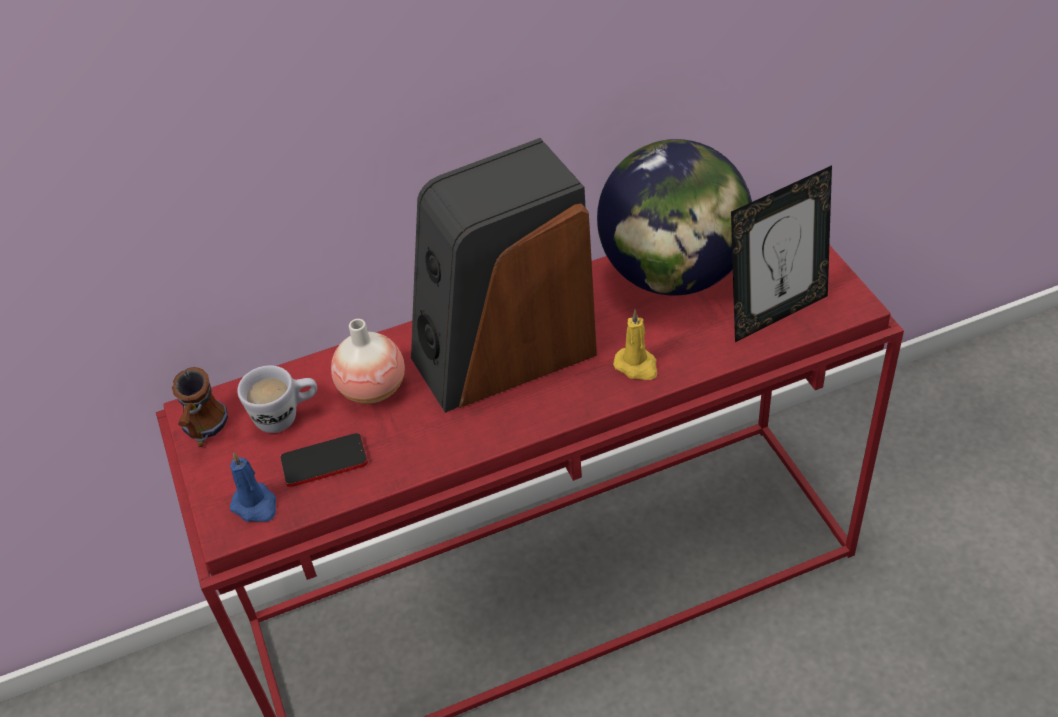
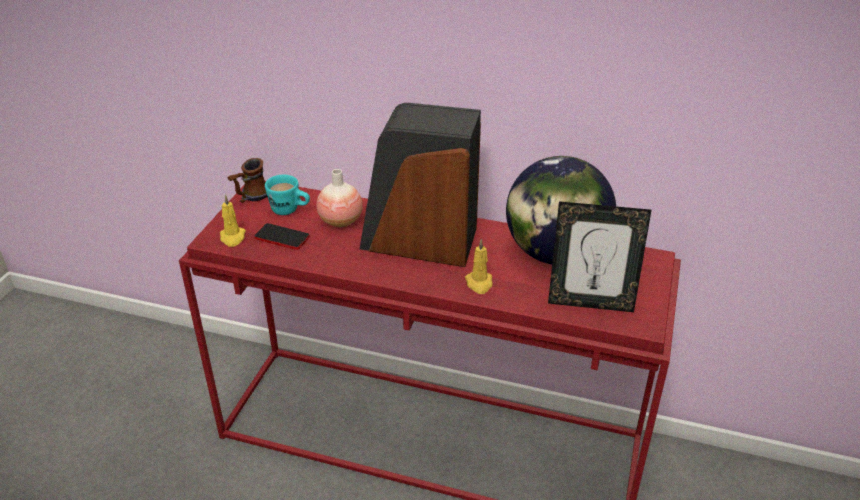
camera: 35 degrees right, 10 degrees down
blue candle [230,452,276,522] -> yellow candle [220,195,246,247]
white mug [237,365,317,433] -> turquoise mug [265,175,310,215]

